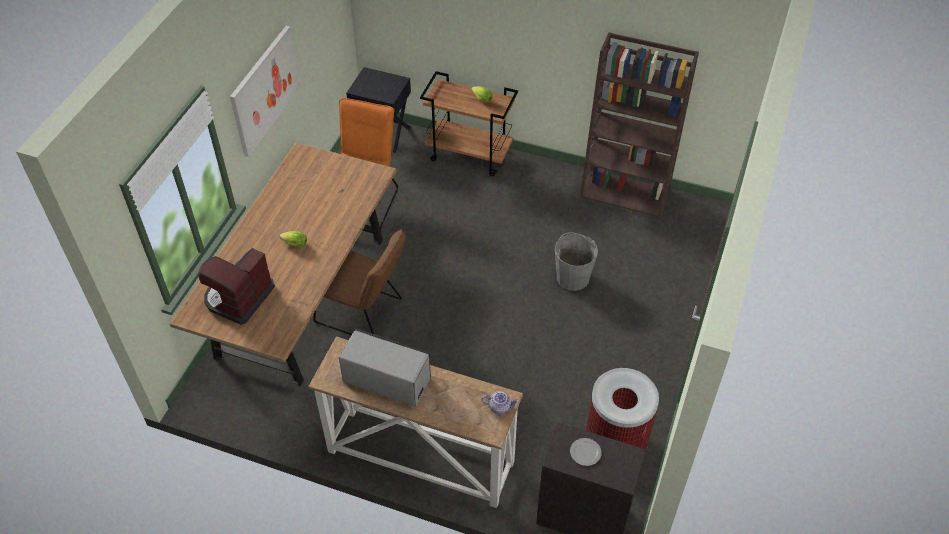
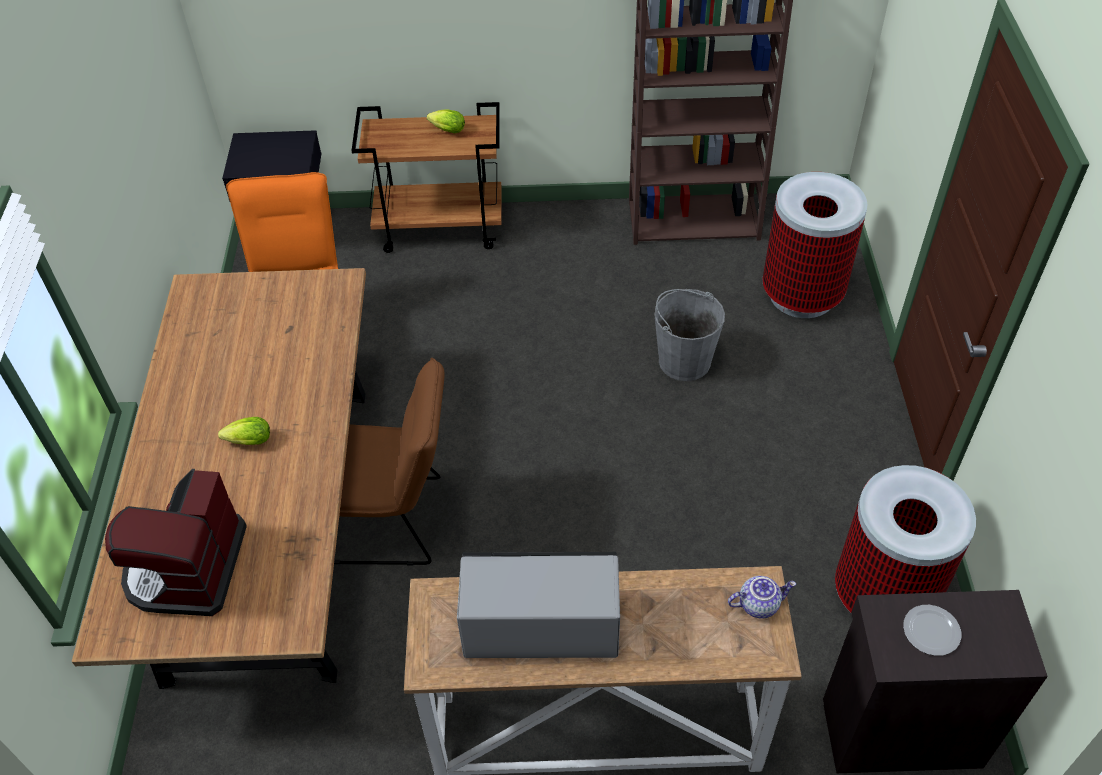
camera: 20 degrees left, 0 degrees up
picture [230,26,300,157] -> none
none -> trash can [763,172,868,318]

